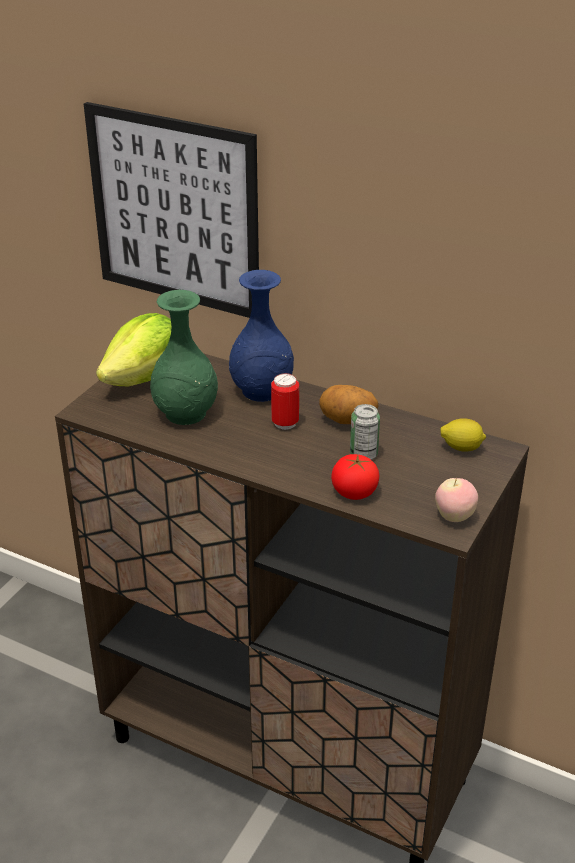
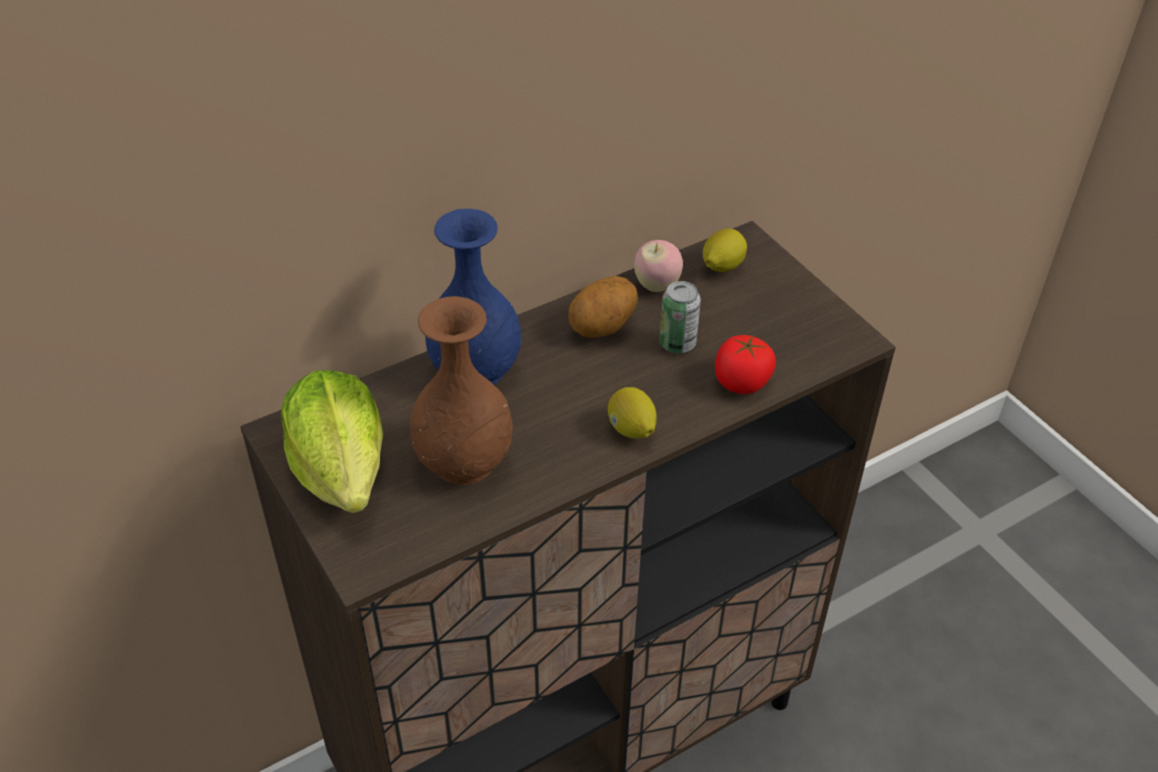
camera: 60 degrees left, 10 degrees up
picture [84,102,259,318] -> none
green vase [150,290,218,425] -> brown vase [410,296,513,485]
can [271,373,299,429] -> none
apple [435,478,478,522] -> apple moved to [634,240,683,292]
none -> lemon [608,387,657,439]

